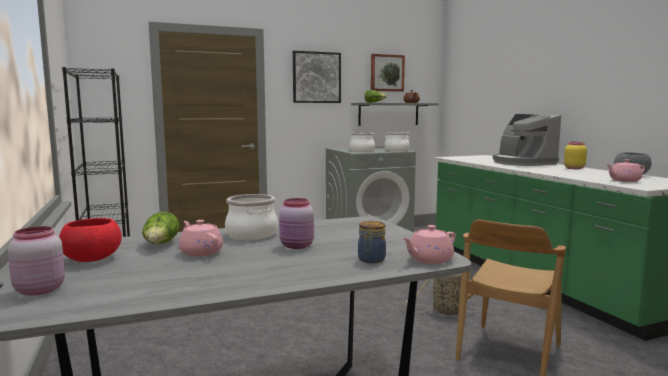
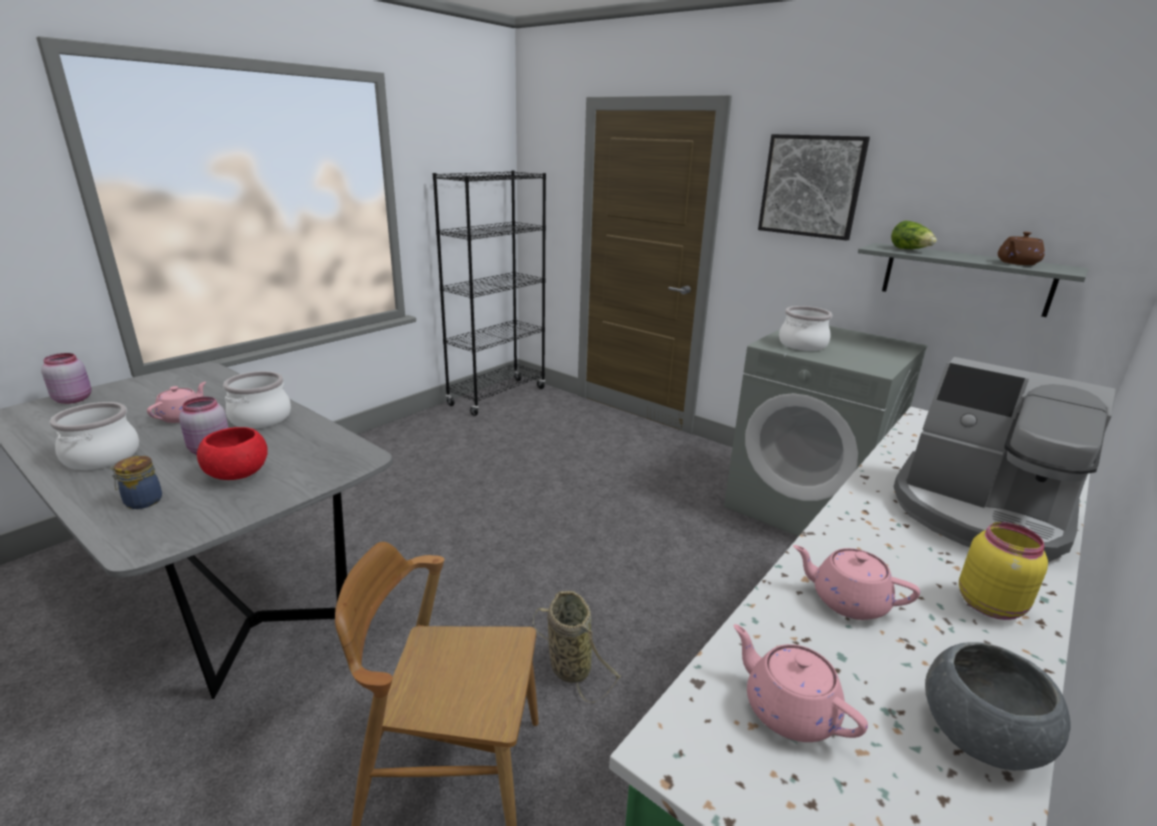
camera: 60 degrees right, 15 degrees up
red bowl [59,218,122,262] -> red bowl moved to [197,427,267,480]
lettuce [142,212,179,244] -> none
picture [371,54,405,92] -> none
cooking pot [385,132,410,151] -> cooking pot moved to [49,402,139,470]
pink teapot [402,225,456,264] -> pink teapot moved to [793,545,920,620]
coffee machine [493,114,561,166] -> coffee machine turned 90 degrees counterclockwise [893,357,1116,562]

